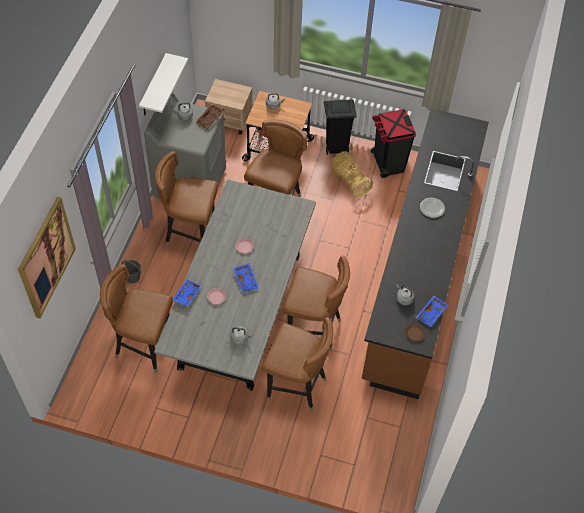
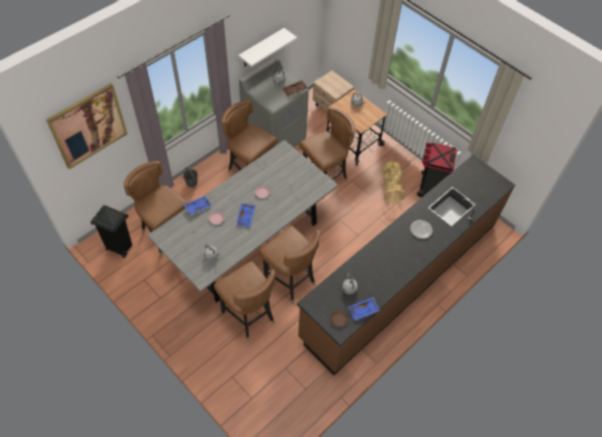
camera: 30 degrees right, 0 degrees up
black trash can [324,99,357,155] -> black trash can moved to [91,205,132,258]

